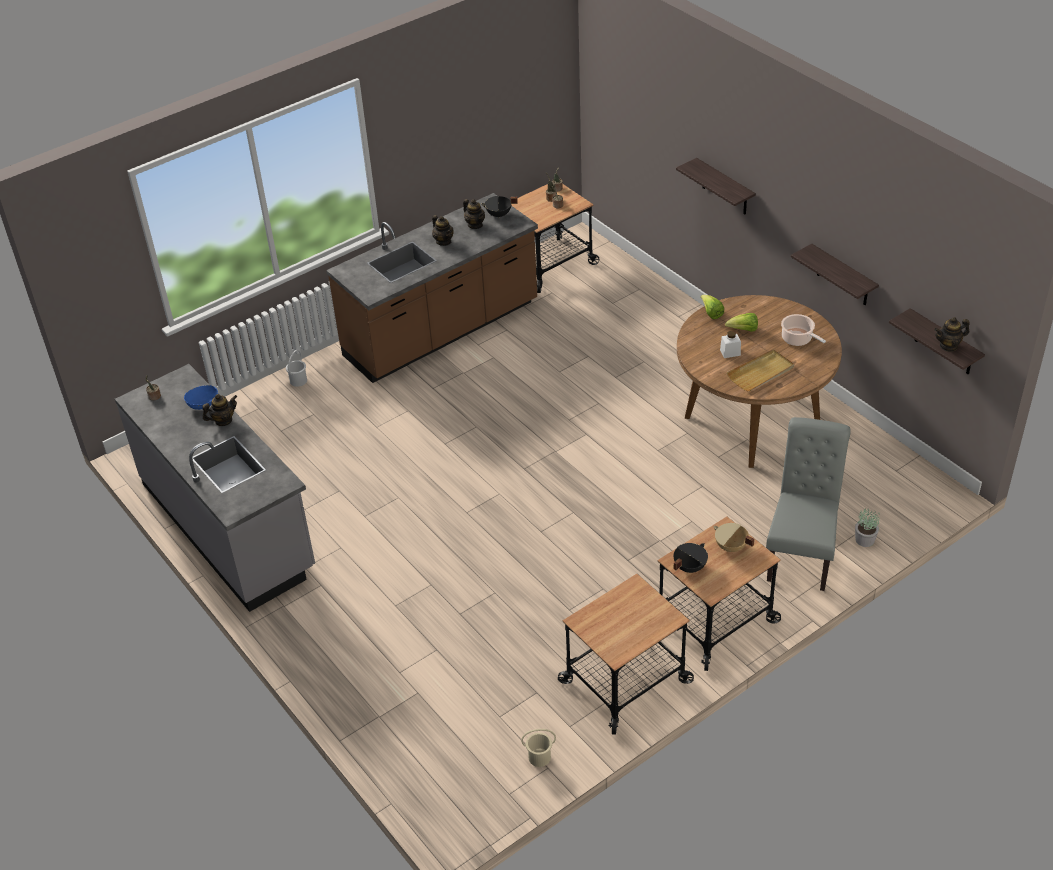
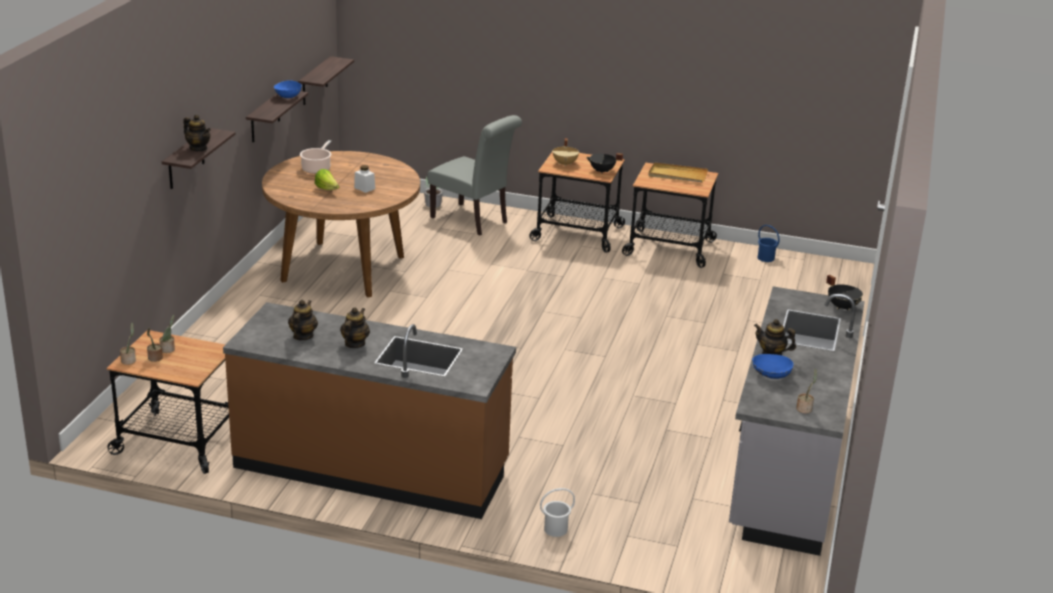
camera: 130 degrees left, 15 degrees down
black cooking pot [481,196,518,219] -> black cooking pot moved to [826,275,863,311]
beige bucket [521,729,556,767] -> blue bucket [758,225,780,262]
lettuce [701,295,724,319] -> none
beige tray [727,349,794,392] -> beige tray moved to [648,162,708,182]
grey chair [766,417,851,591] -> grey chair turned 120 degrees counterclockwise [427,115,522,236]
teapot [934,317,970,352] -> teapot moved to [183,115,211,151]
none -> blue bowl [274,80,302,98]

